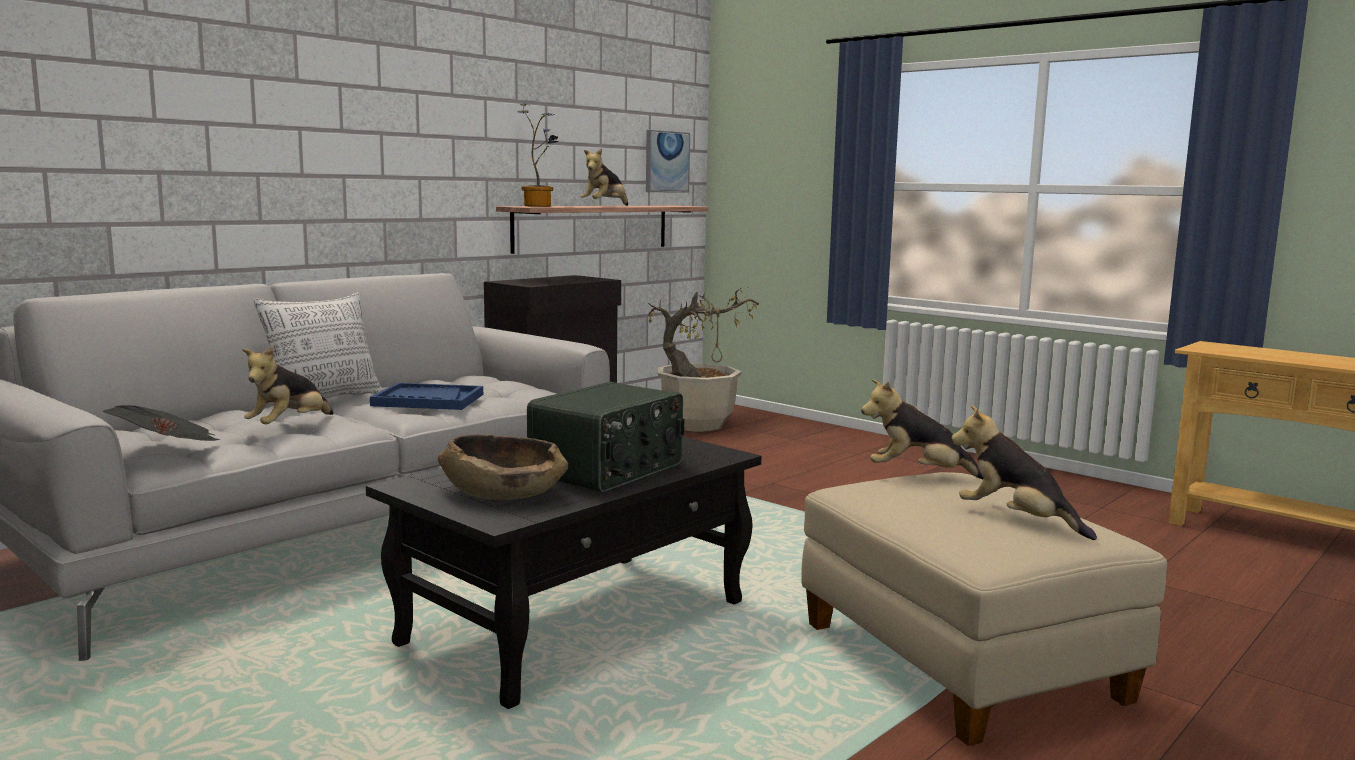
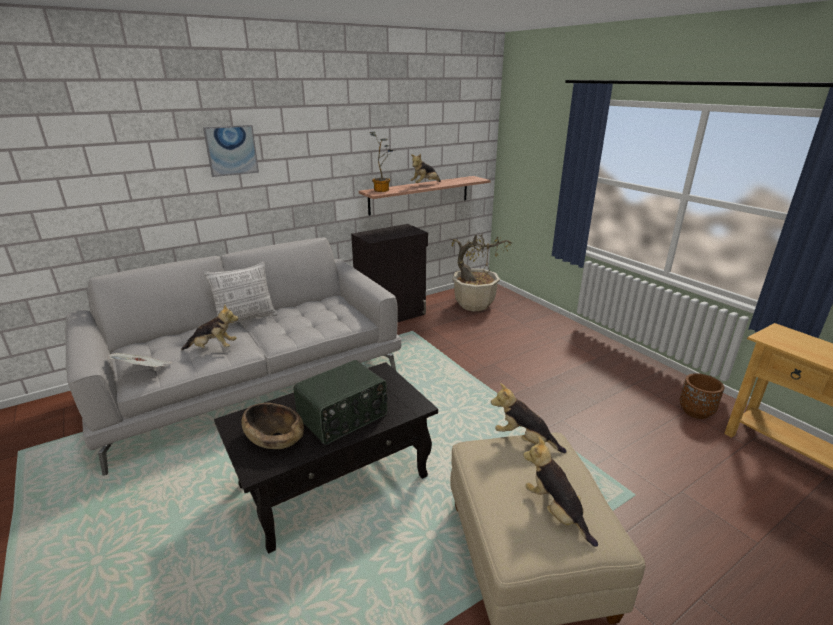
camera: 15 degrees right, 15 degrees up
plush toy [243,346,334,424] -> plush toy turned 135 degrees counterclockwise [181,304,238,350]
blue tray [370,383,483,410] -> none
picture [646,130,690,193] -> picture moved to [203,125,259,177]
none -> brown planter [680,373,725,419]

